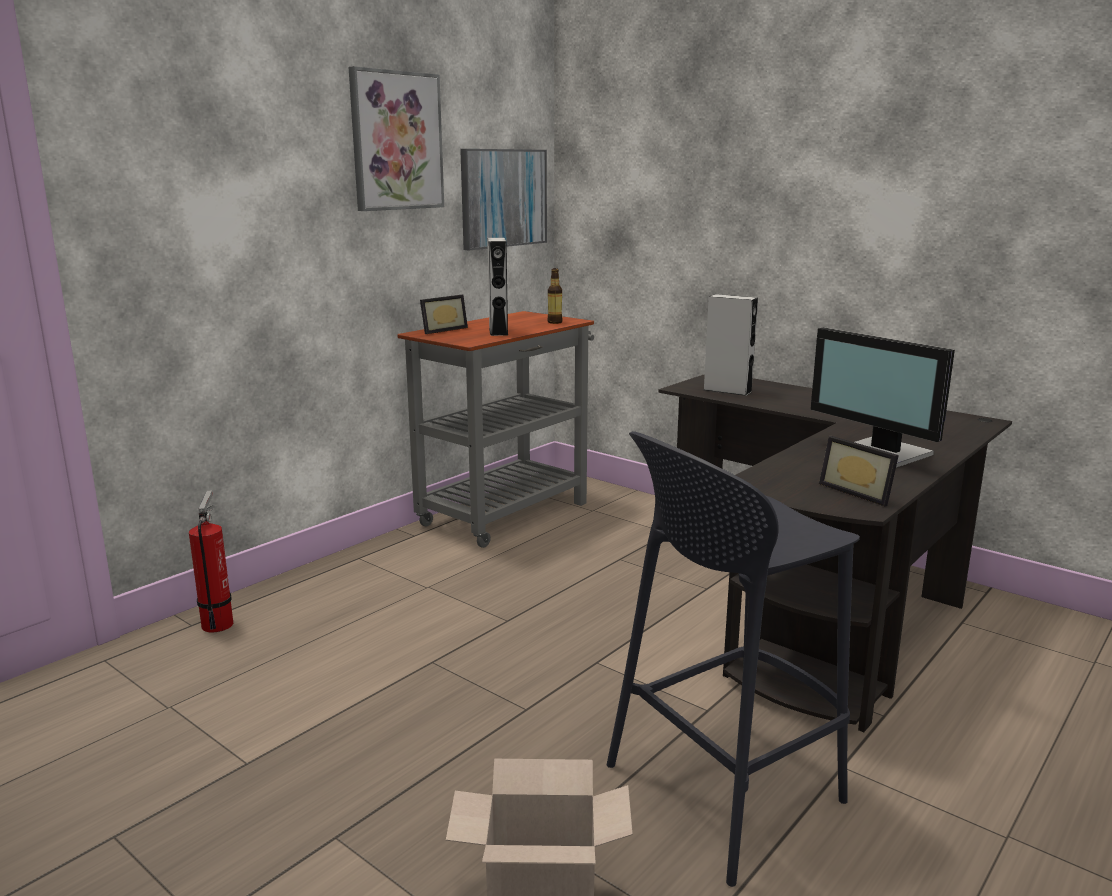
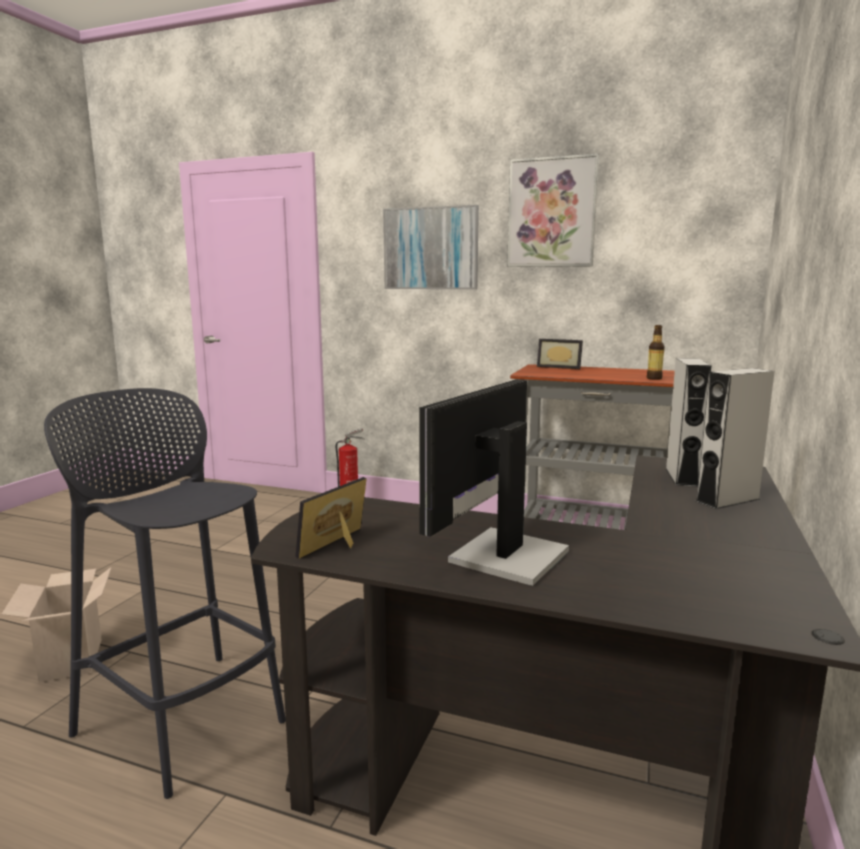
camera: 70 degrees right, 5 degrees down
picture [460,149,547,250] -> picture moved to [383,205,479,289]
grey speaker [487,238,508,336] -> grey speaker moved to [696,368,775,509]

